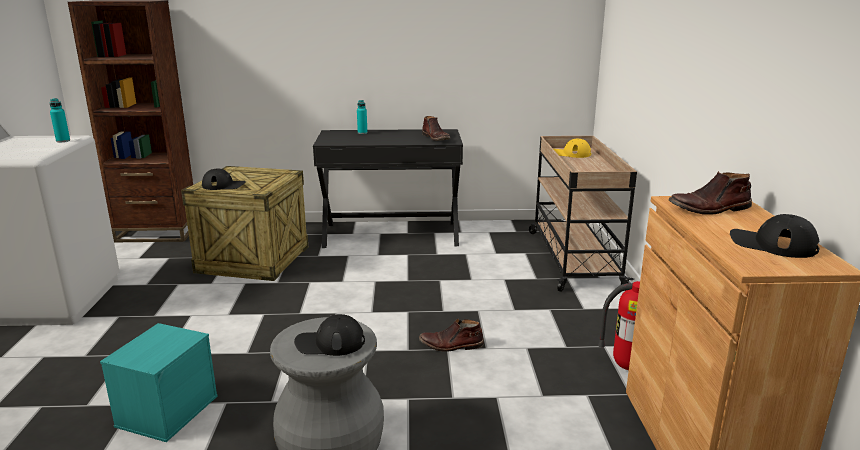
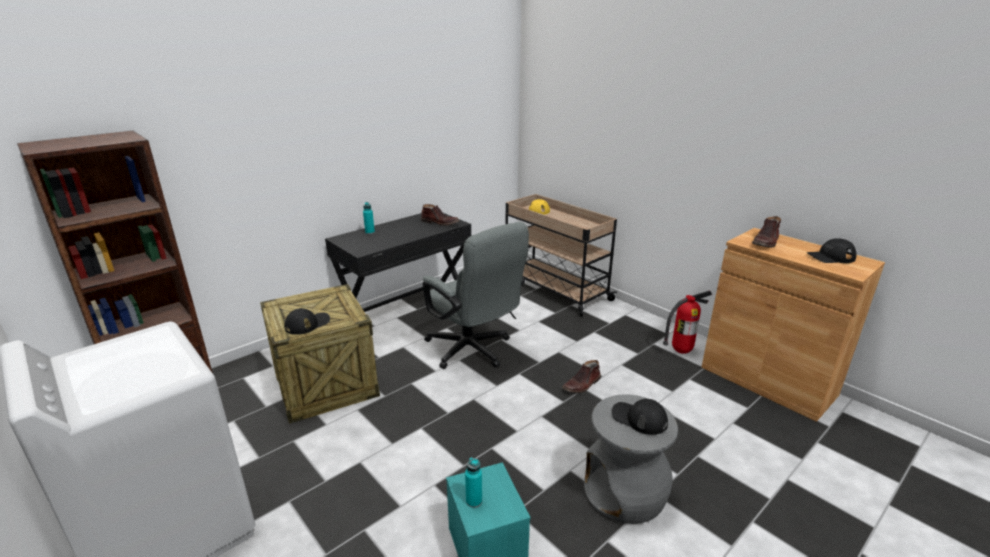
camera: 40 degrees left, 5 degrees up
turquoise bottle [50,98,70,142] -> turquoise bottle moved to [465,457,482,508]
black cap [294,314,365,356] -> black cap turned 75 degrees clockwise [612,399,668,435]
none -> grey office chair [423,222,529,369]

